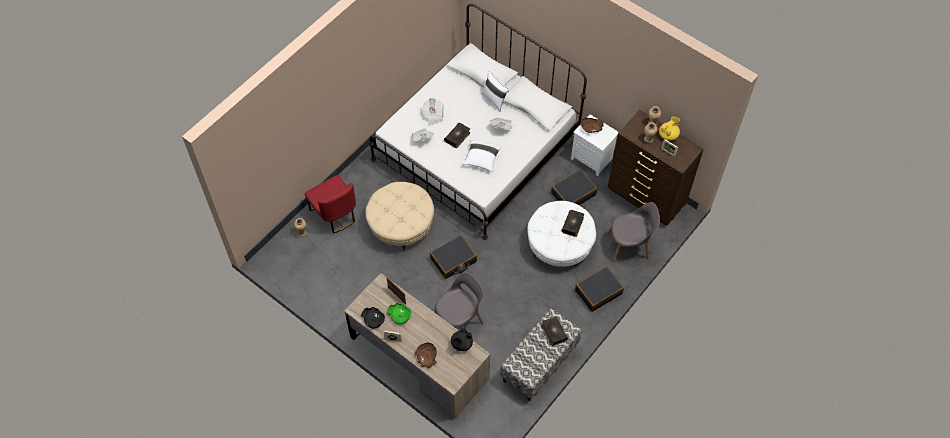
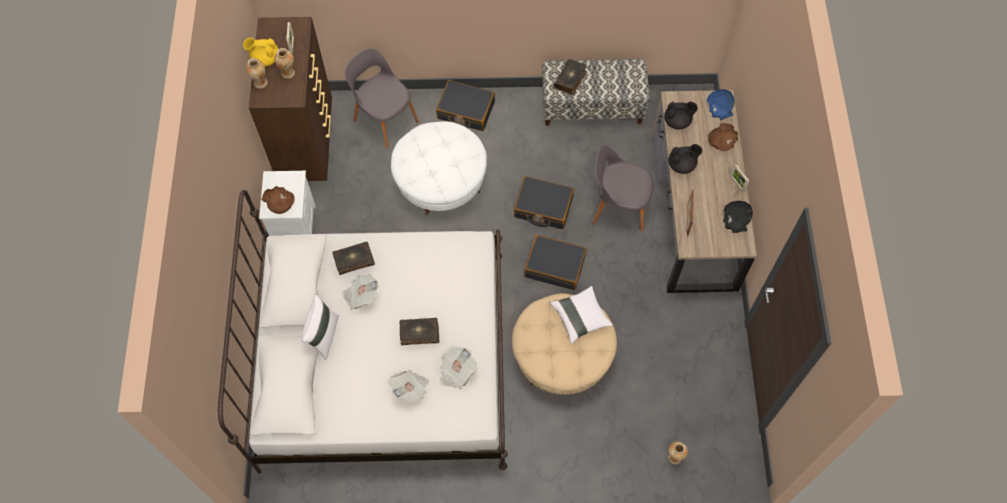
camera: 130 degrees left, 5 degrees up
red chair [305,175,356,234] -> none
green bowl [387,303,411,324] -> none
white pillow [463,140,501,172] -> white pillow moved to [550,286,613,344]
black suitcase [551,169,597,205] -> black suitcase moved to [514,176,574,229]
book [561,210,584,237] -> book moved to [332,242,375,275]
none -> black teapot [668,144,702,174]
none -> blue bowl [707,89,735,120]

